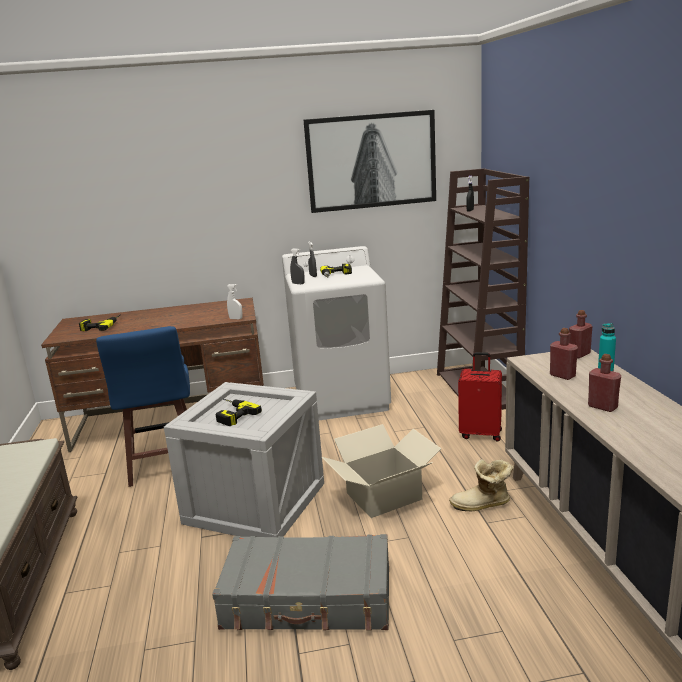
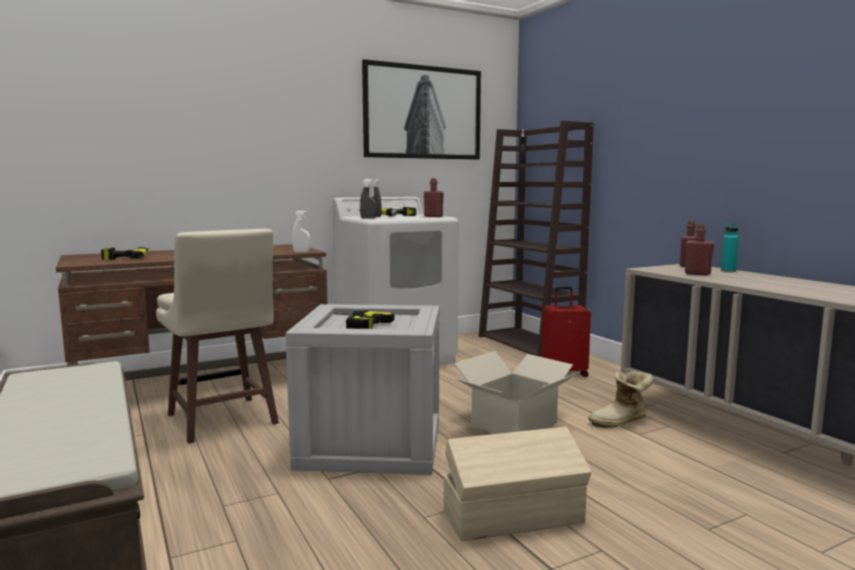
camera: 20 degrees left, 10 degrees down
blue stool [96,326,190,487] -> beige stool [156,229,279,444]
grey suitcase [212,534,389,630] -> beige storage box [443,427,592,541]
red bottle [588,354,621,412] -> red bottle moved to [424,178,444,217]

